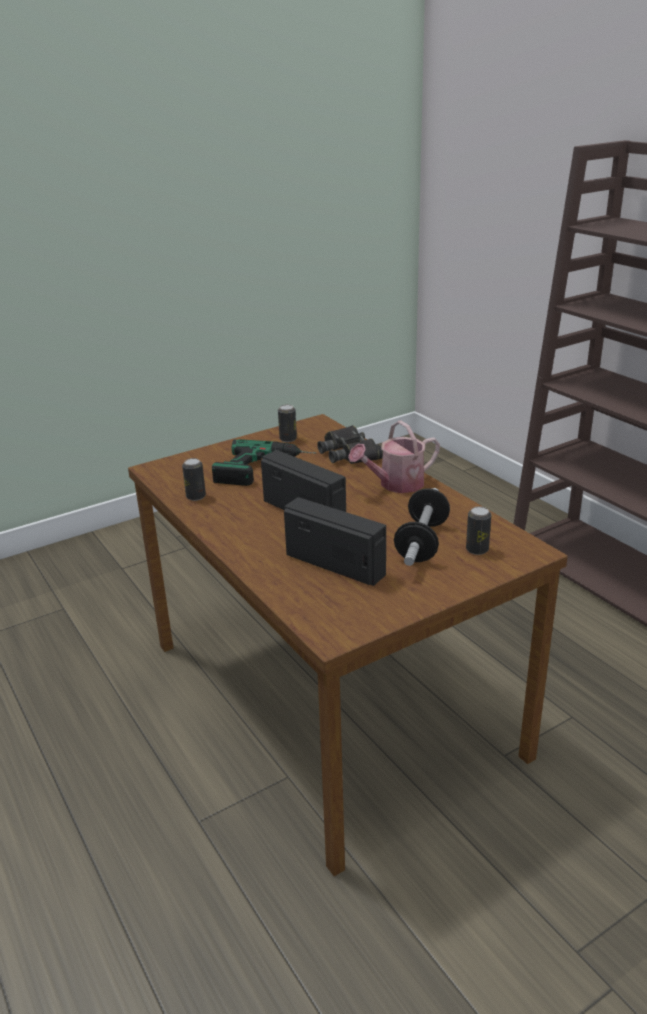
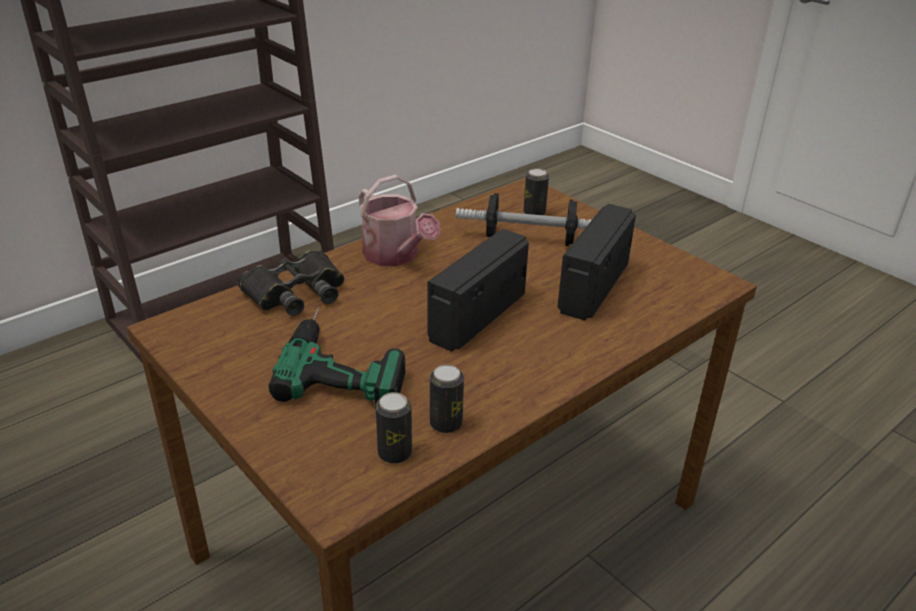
camera: 100 degrees left, 5 degrees up
can [278,405,297,442] -> can moved to [376,392,412,464]

